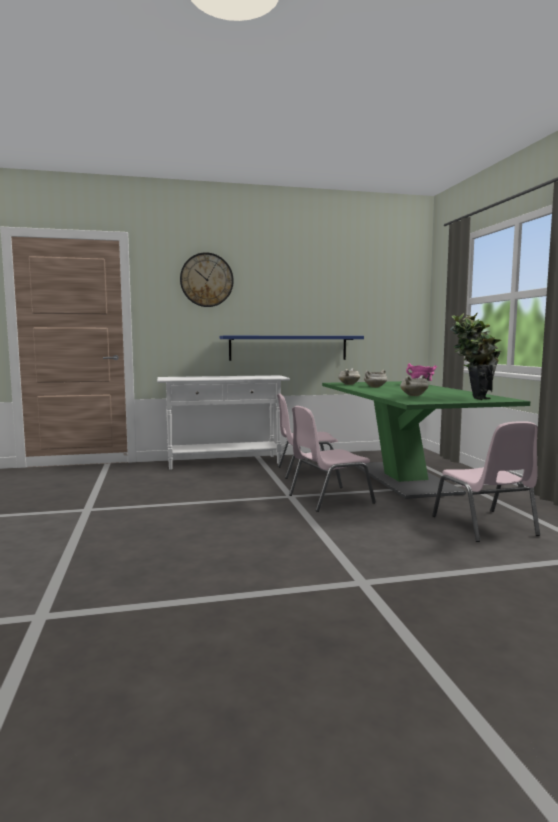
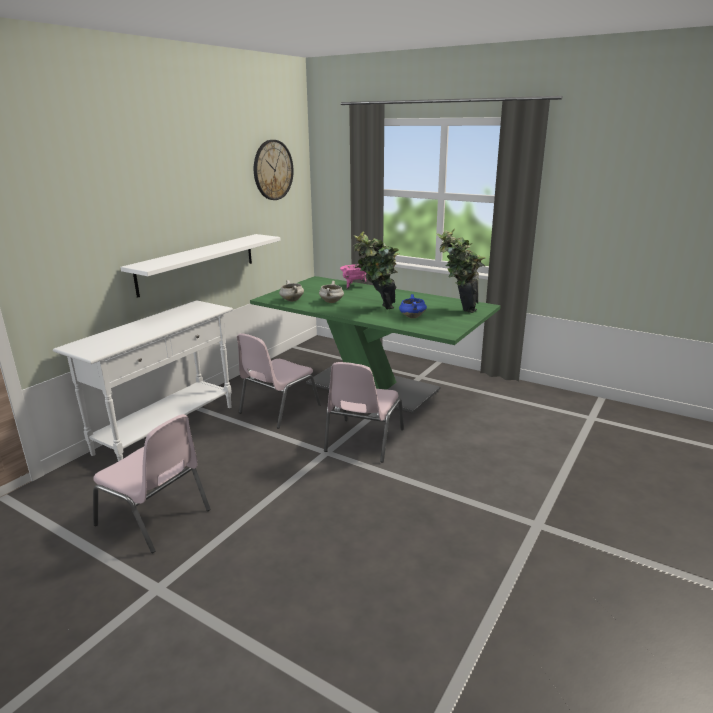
camera: 45 degrees left, 15 degrees up
wall clock [180,252,234,307] -> wall clock moved to [254,140,294,200]
blue shelf [220,336,364,361] -> white shelf [121,234,281,298]
white cooking pot [400,375,429,396] -> blue cooking pot [399,294,427,318]
pink chair [432,421,540,542] -> pink chair moved to [93,414,210,553]
none -> potted plant [353,232,399,310]

